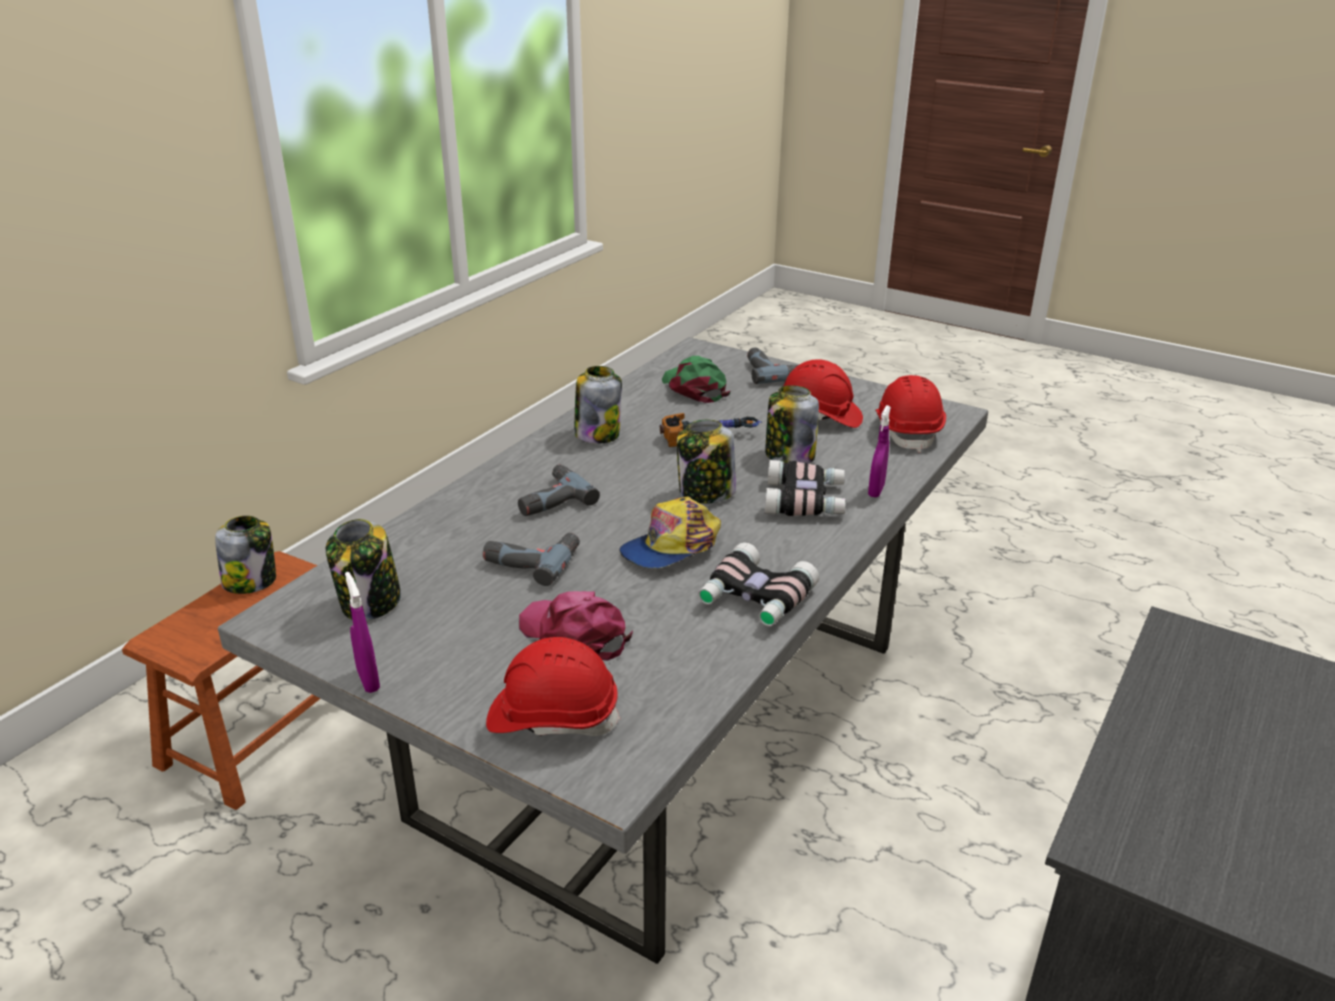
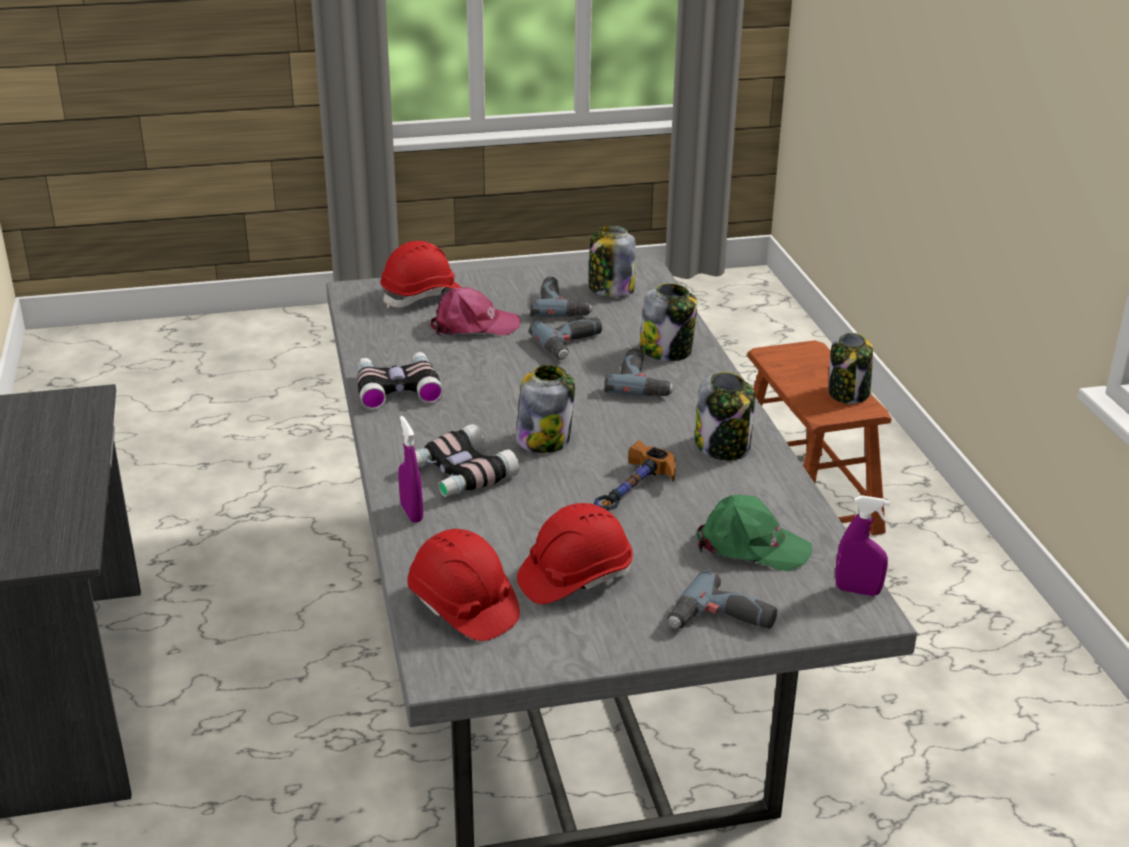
camera: 135 degrees right, 0 degrees up
purple spray bottle [345,572,380,693] -> purple spray bottle moved to [835,495,891,596]
cap [619,496,721,568] -> none
jar [765,385,819,463] -> jar moved to [640,283,697,361]
none -> power drill [530,277,593,317]

